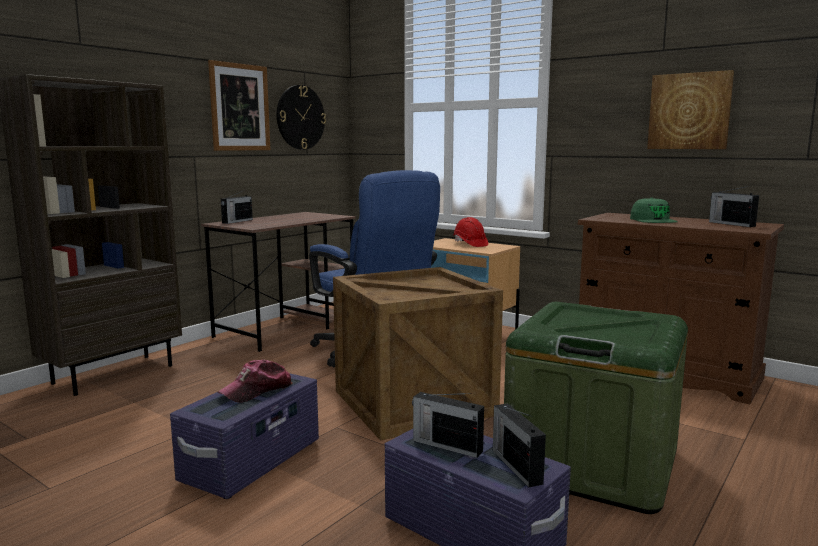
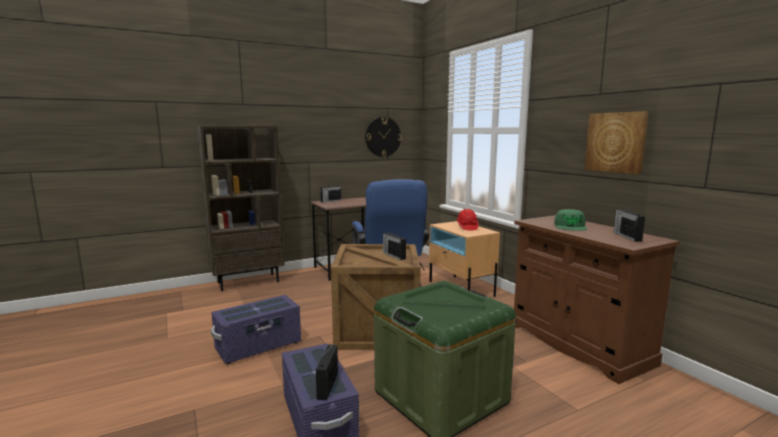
camera: 25 degrees right, 0 degrees up
picture [208,60,270,151] -> none
cap [218,360,293,403] -> none
radio [412,392,484,458] -> radio moved to [383,232,406,260]

